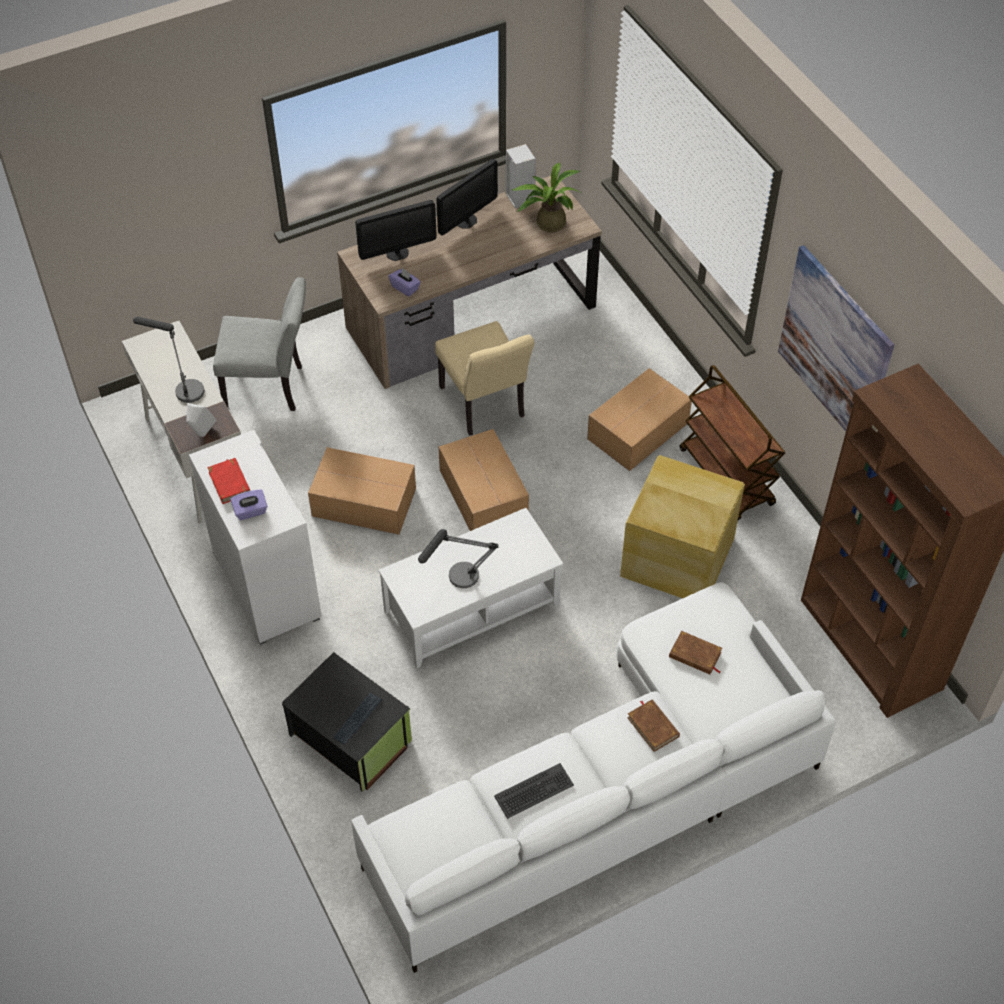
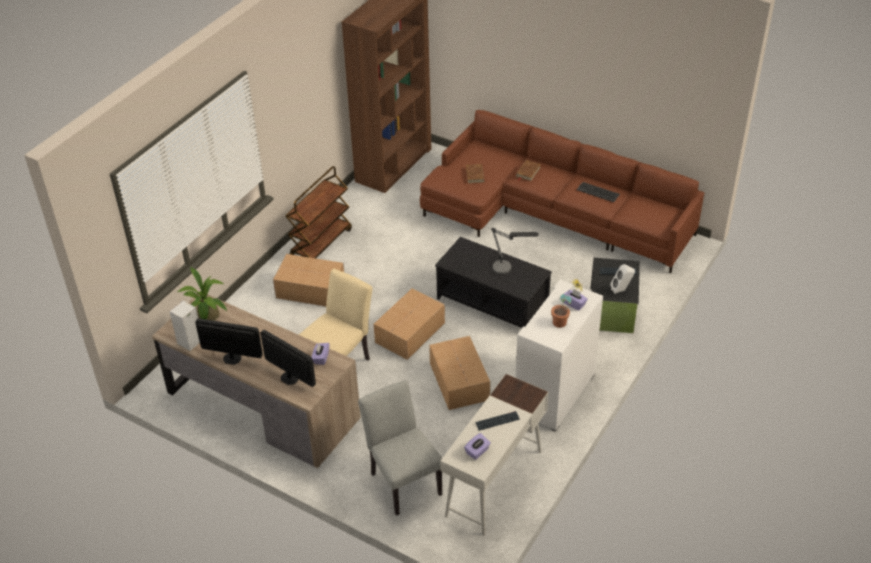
camera: 120 degrees left, 10 degrees down
table lamp [133,317,205,403] -> keyboard [475,411,520,431]
white speaker [186,403,216,437] -> white speaker moved to [610,264,635,294]
red book [207,458,250,504] -> potted plant [551,278,582,328]
white sofa [351,582,836,973] -> brown sofa [420,110,704,273]
white coffee table [379,508,563,668] -> black coffee table [435,237,552,328]
beige storage box [620,455,745,598] -> none
picture [778,245,894,431] -> none
none -> purple tissue box [464,433,491,460]

